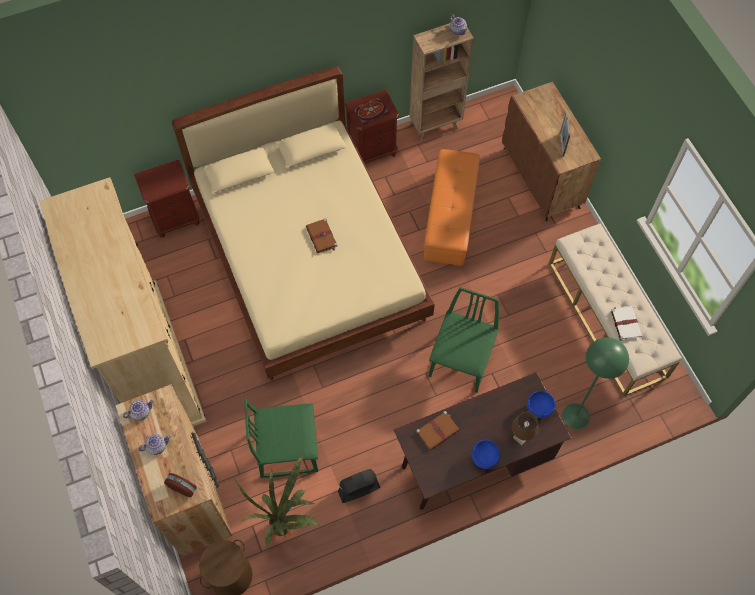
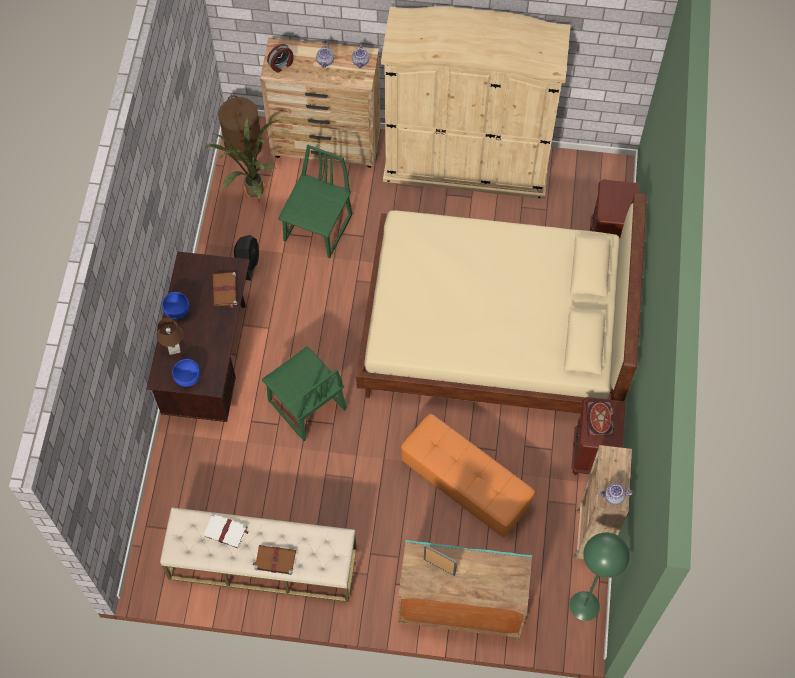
camera: 120 degrees right, 0 degrees up
brown book [306,218,338,253] -> brown book moved to [252,545,296,575]
brown cabinet [502,82,601,221] -> turquoise cabinet [398,540,532,638]
green floor lamp [562,337,629,429] -> green floor lamp moved to [570,532,629,621]

